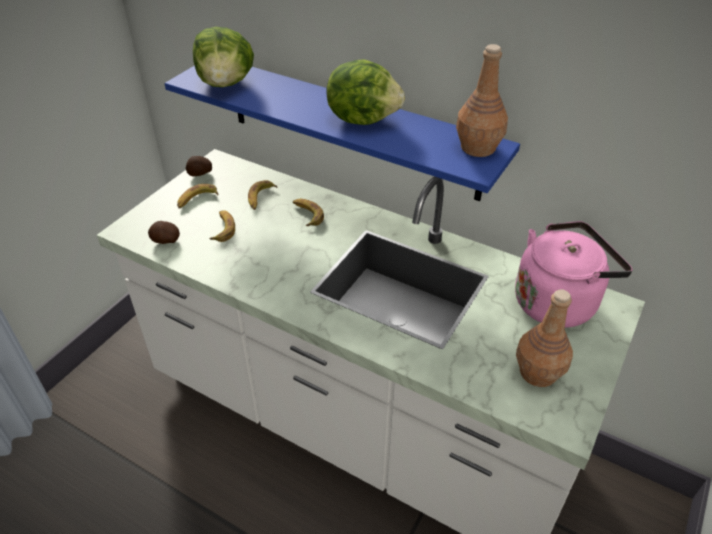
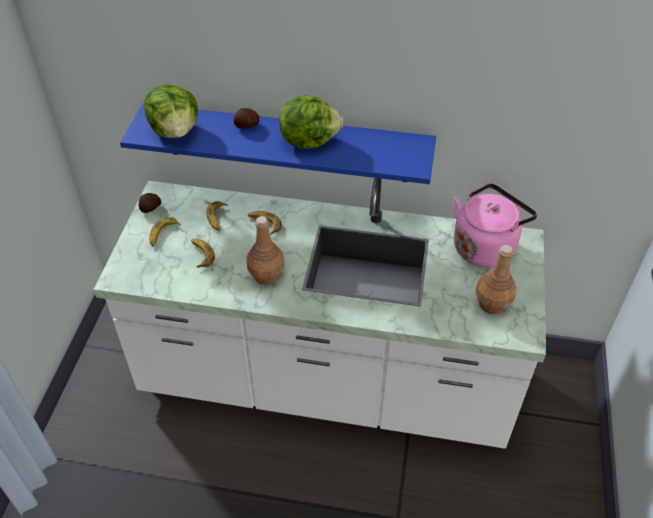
camera: 20 degrees left, 5 degrees up
potato [148,221,180,244] -> potato moved to [234,108,259,129]
brown bottle [456,44,508,157] -> brown bottle moved to [247,216,285,285]

